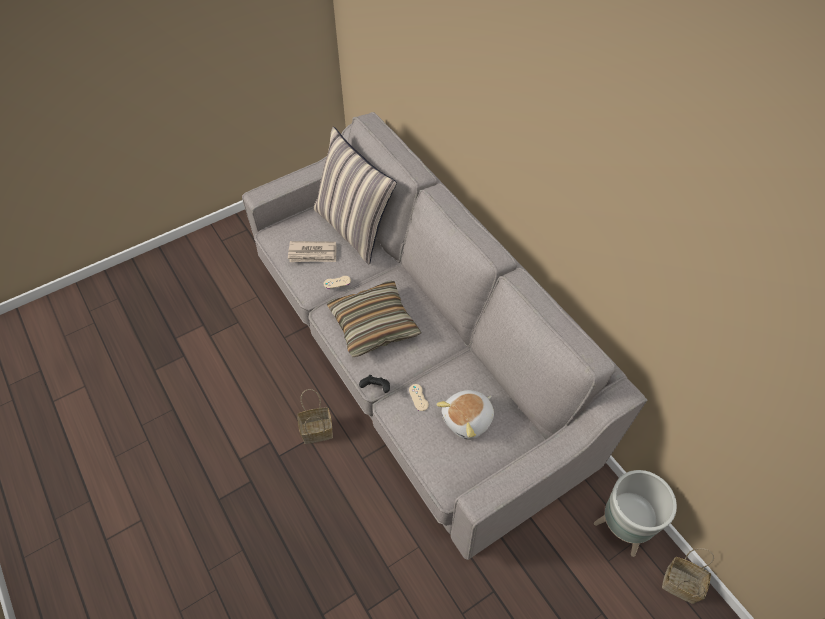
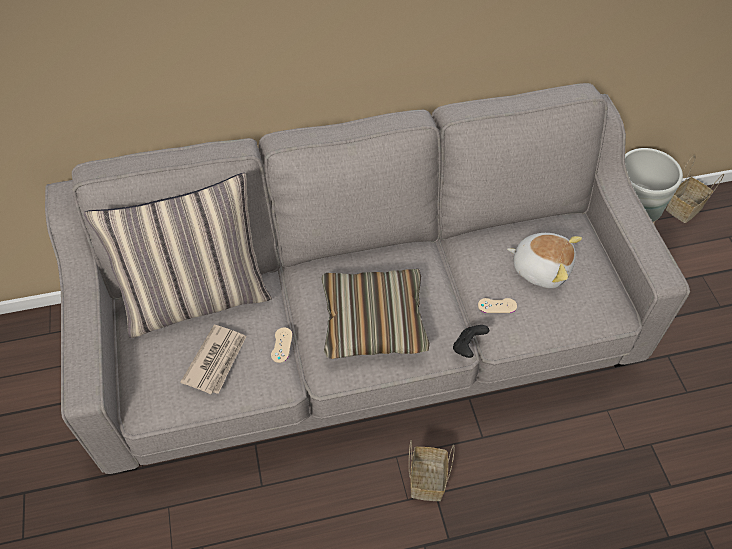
camera: 70 degrees left, 0 degrees up
plush toy [436,390,494,440] -> plush toy turned 45 degrees counterclockwise [507,233,582,288]

